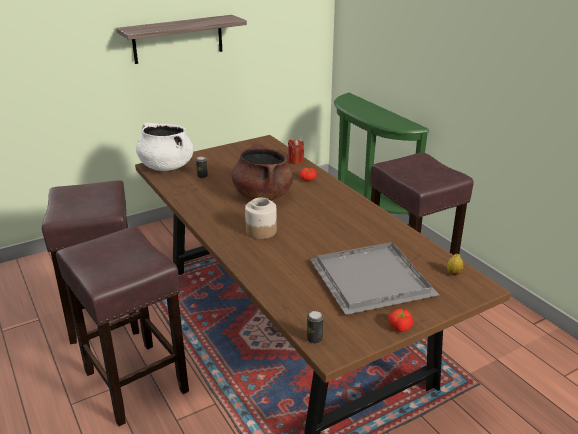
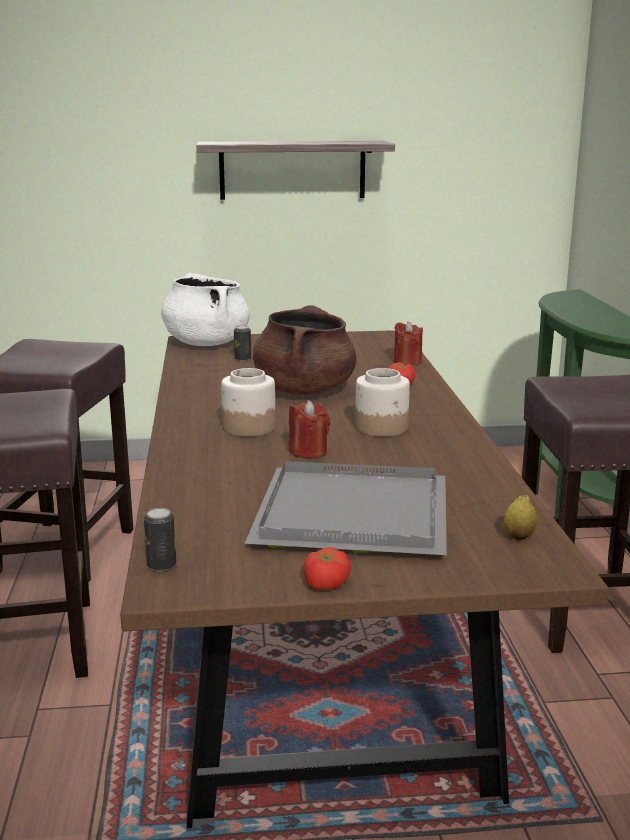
camera: 25 degrees right, 10 degrees down
none -> red candle [288,400,330,459]
none -> jar [355,368,410,437]

